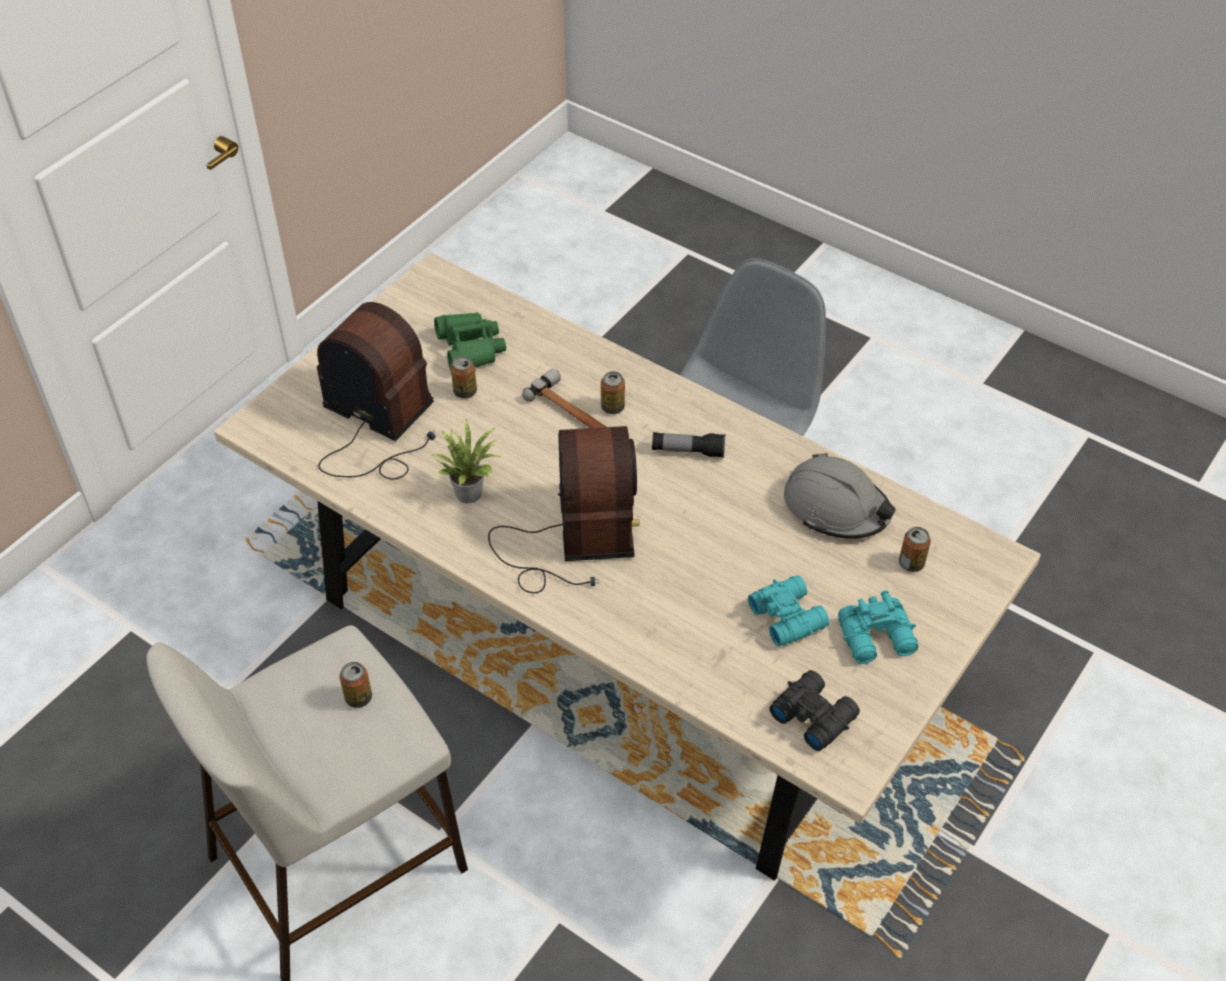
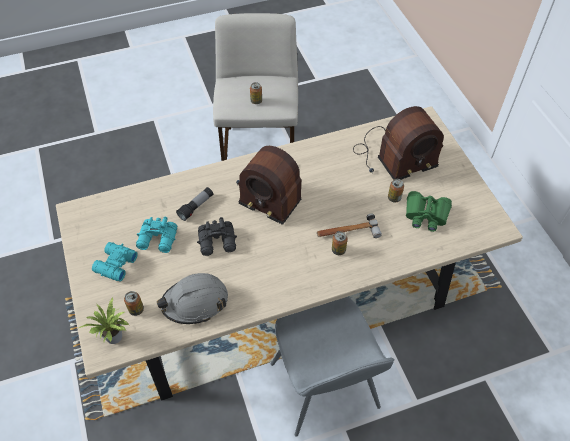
camera: 125 degrees right, 5 degrees up
potted plant [431,419,502,503] -> potted plant moved to [77,296,130,344]
flashlight [652,432,726,458] -> flashlight moved to [176,187,213,221]
black binoculars [769,670,860,751] -> black binoculars moved to [197,217,237,256]

